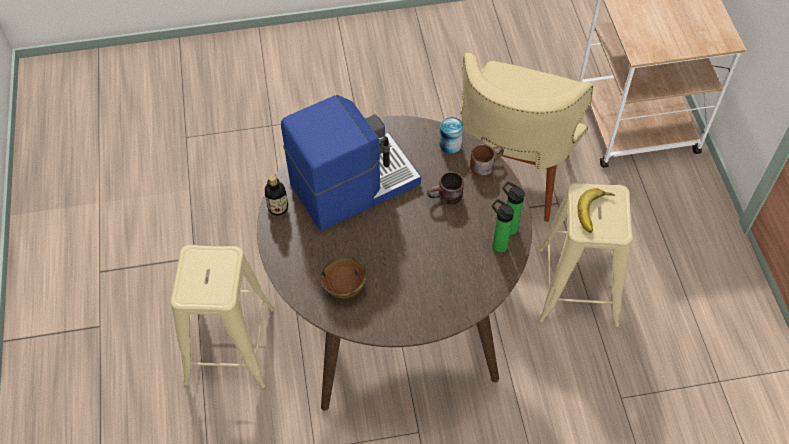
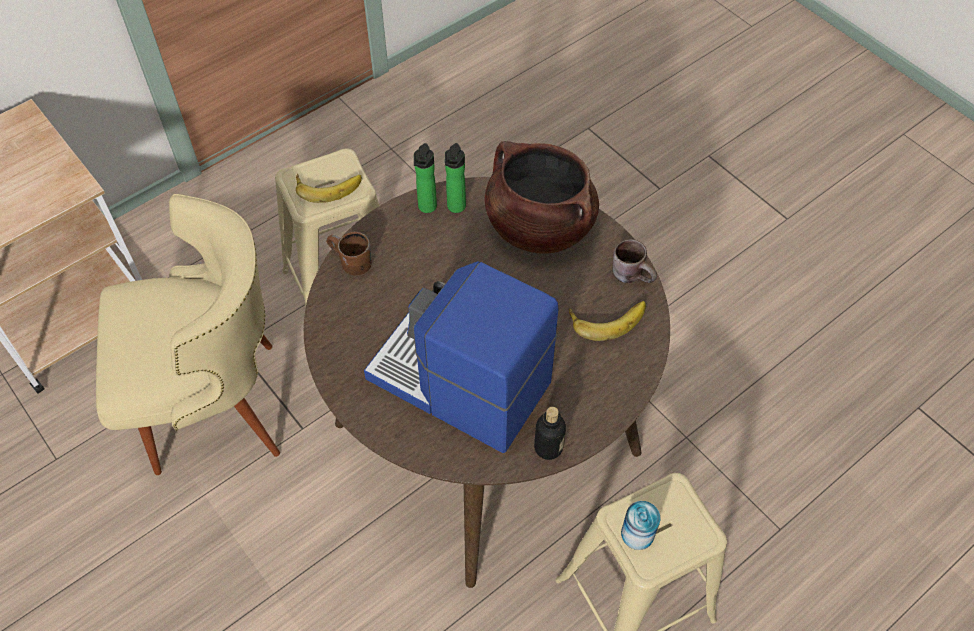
camera: 120 degrees left, 0 degrees up
brown bowl [321,256,366,299] -> banana [569,301,646,341]
brown mug [427,172,464,205] -> brown mug moved to [612,239,657,283]
can [440,117,463,154] -> can moved to [621,501,660,550]
none -> brown cooking pot [485,141,599,254]

